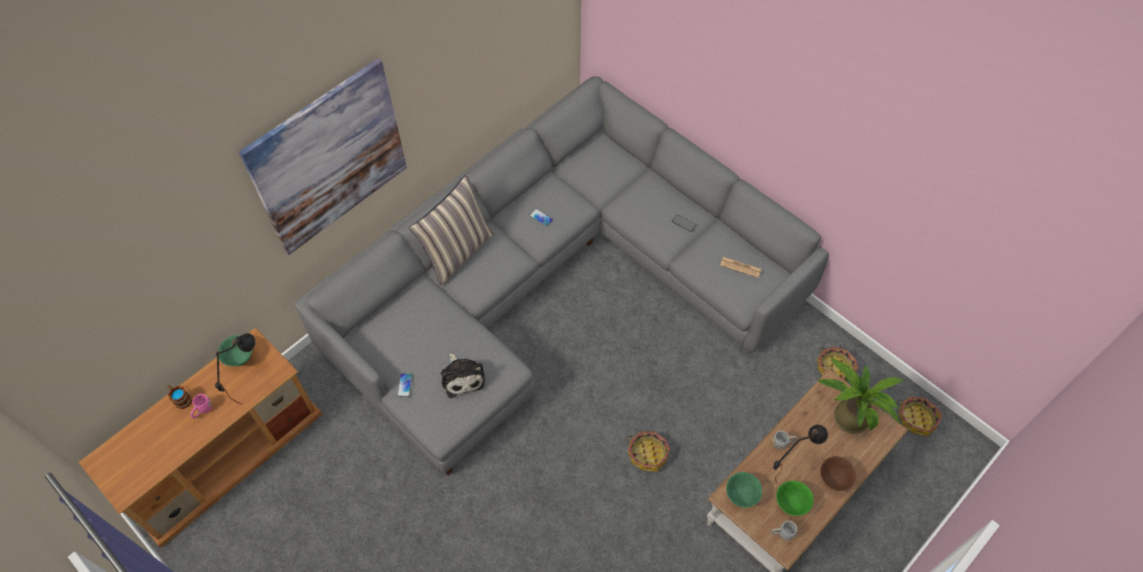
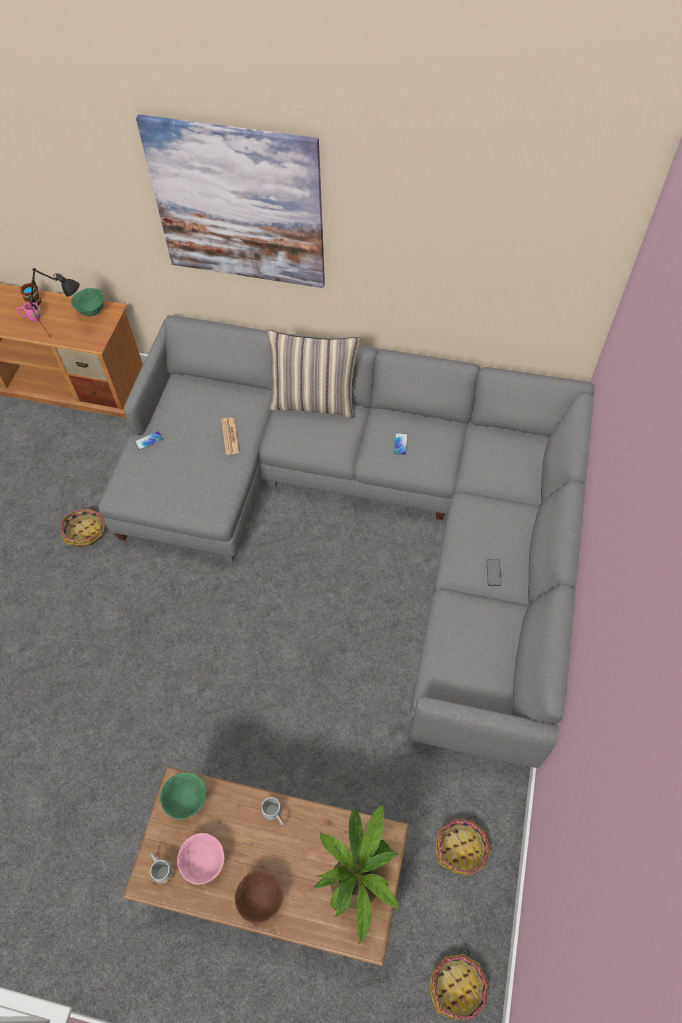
camera: 60 degrees right, 0 degrees up
plush toy [441,353,485,398] -> none
basket [627,431,670,472] -> basket moved to [61,506,105,548]
newspaper [720,257,761,278] -> newspaper moved to [221,417,239,455]
black table lamp [773,425,828,484] -> none
green bowl [776,481,813,516] -> pink bowl [177,833,224,884]

